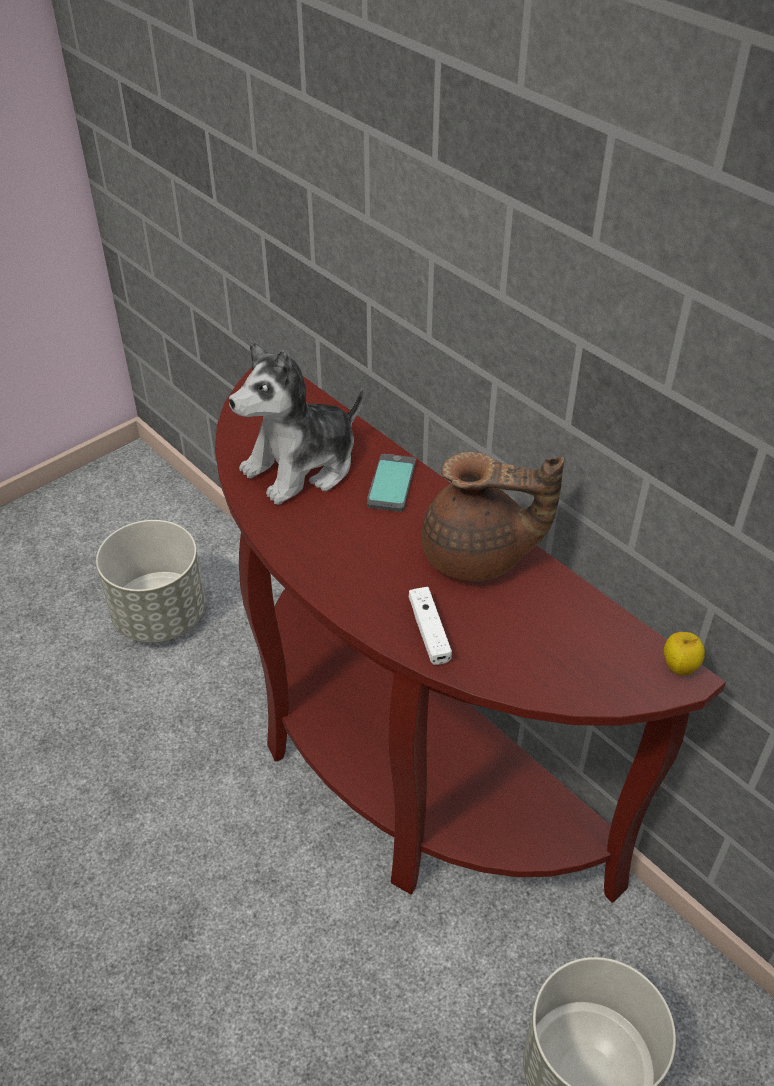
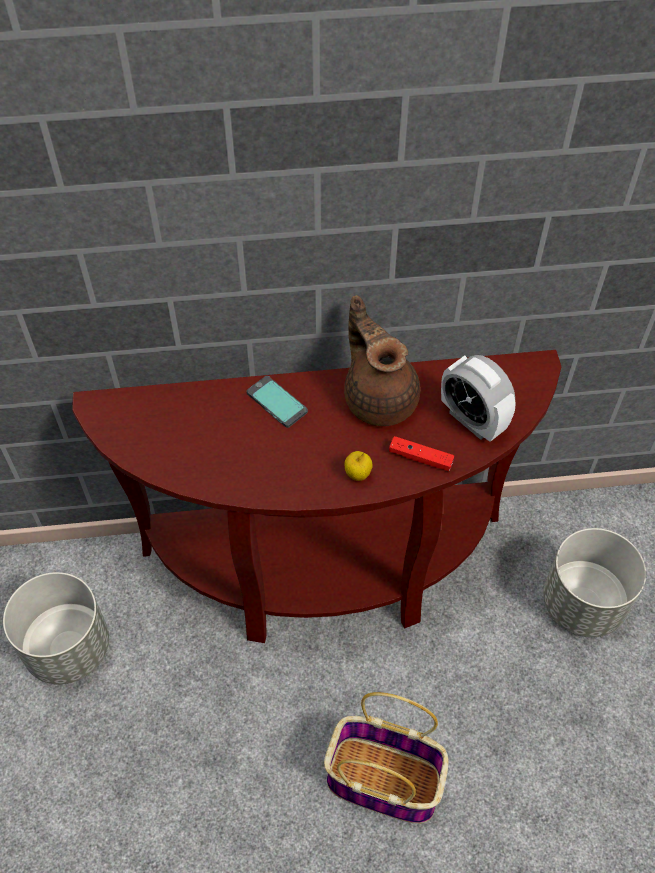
camera: 55 degrees left, 10 degrees up
plush toy [229,341,363,505] -> none
white game controller [409,587,452,665] -> red game controller [389,436,454,471]
brown teapot [422,452,564,581] -> brown teapot turned 75 degrees counterclockwise [344,295,421,426]
apple [664,632,705,676] -> apple moved to [344,451,373,481]
none -> basket [324,692,448,824]
none -> alarm clock [441,355,516,442]

